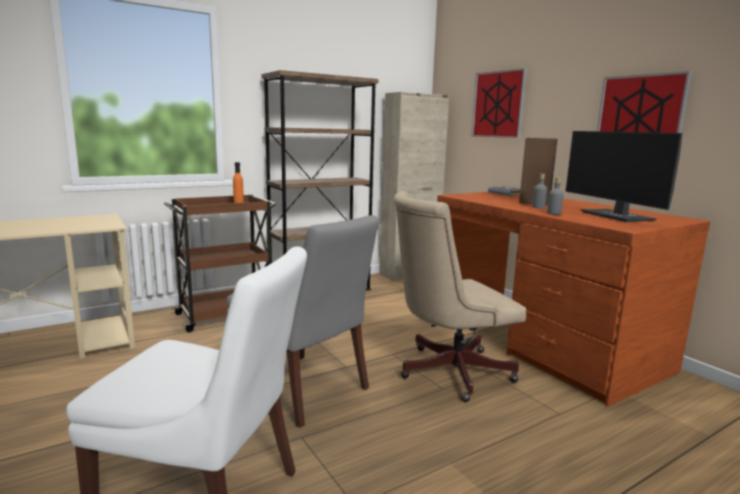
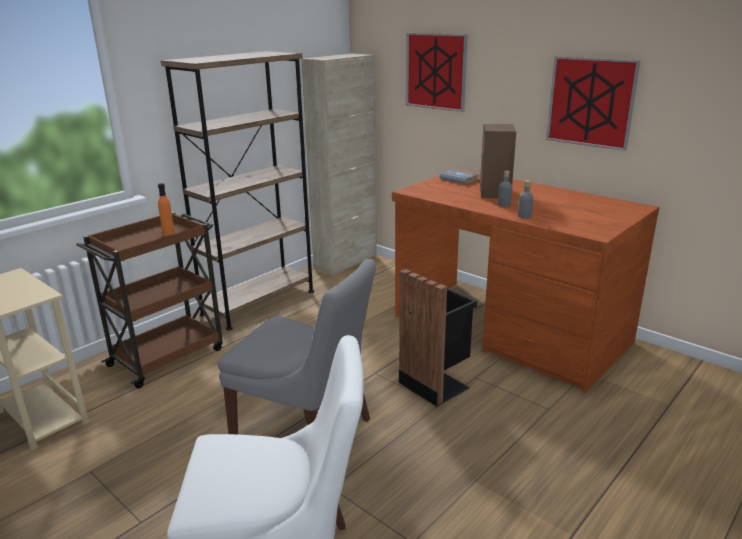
camera: 15 degrees left, 10 degrees up
beige office chair [393,191,526,402] -> black trash can [399,269,477,407]
monitor [565,131,683,222] -> none

